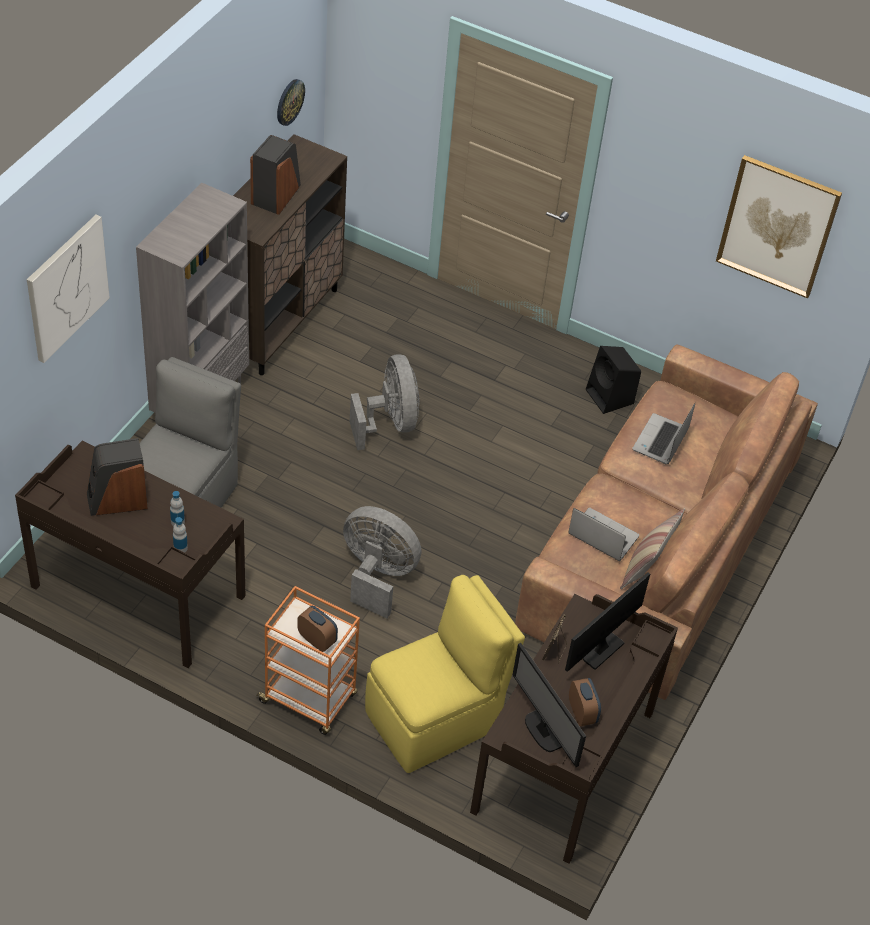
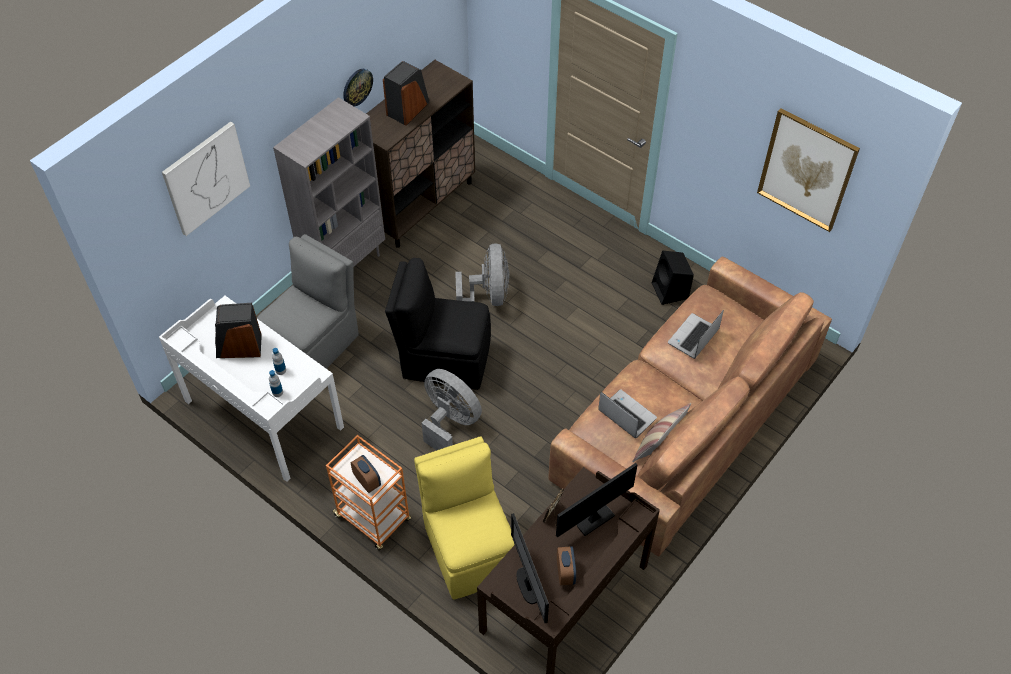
camera: 15 degrees right, 5 degrees up
brown desk [15,441,245,668] -> white desk [159,296,344,482]
wall clock [277,79,305,126] -> wall clock moved to [343,69,373,107]
yellow chair [365,575,525,773] -> yellow chair turned 90 degrees counterclockwise [414,436,515,599]
none -> black chair [385,258,491,390]

